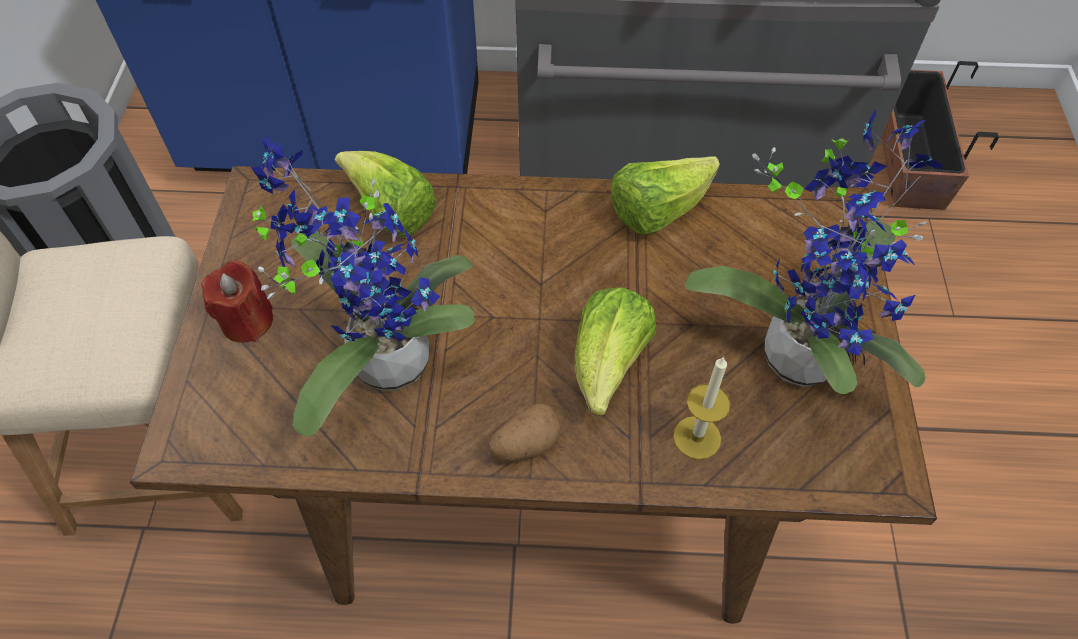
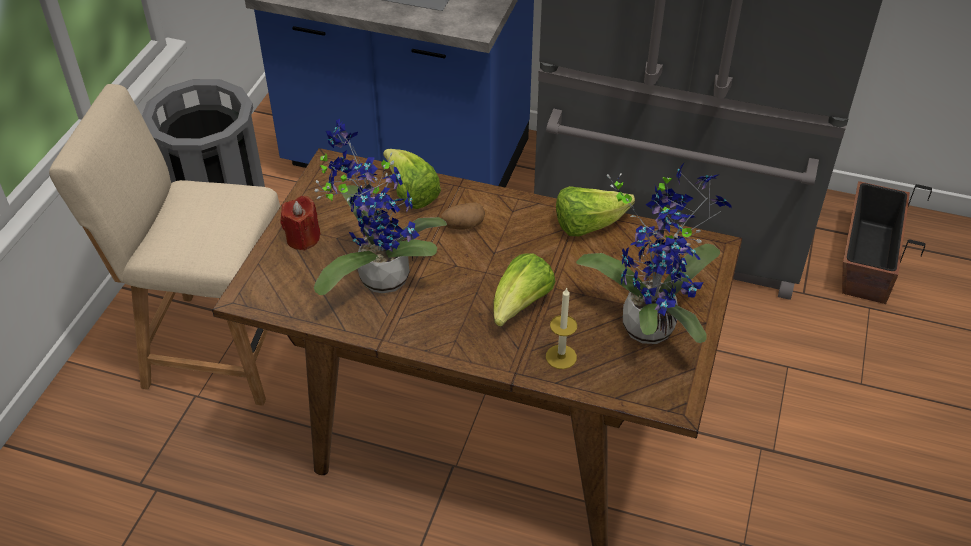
camera: 15 degrees right, 10 degrees down
potato [489,403,561,462] -> potato moved to [441,202,485,230]

